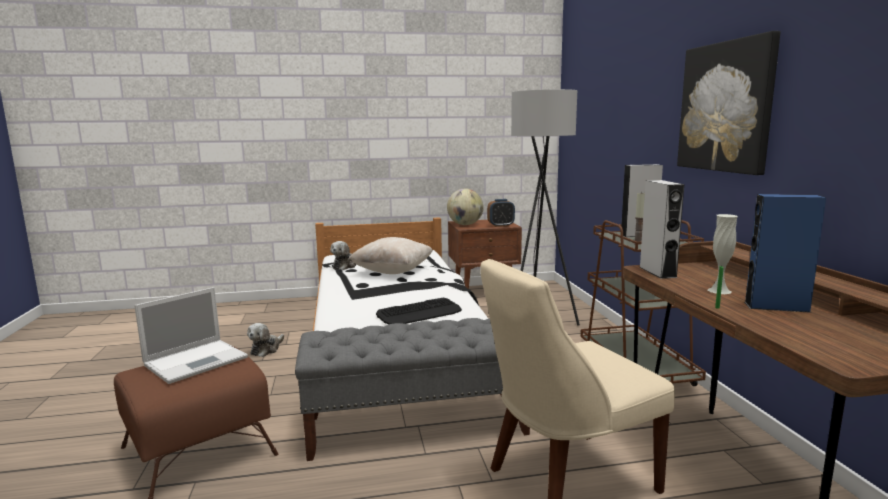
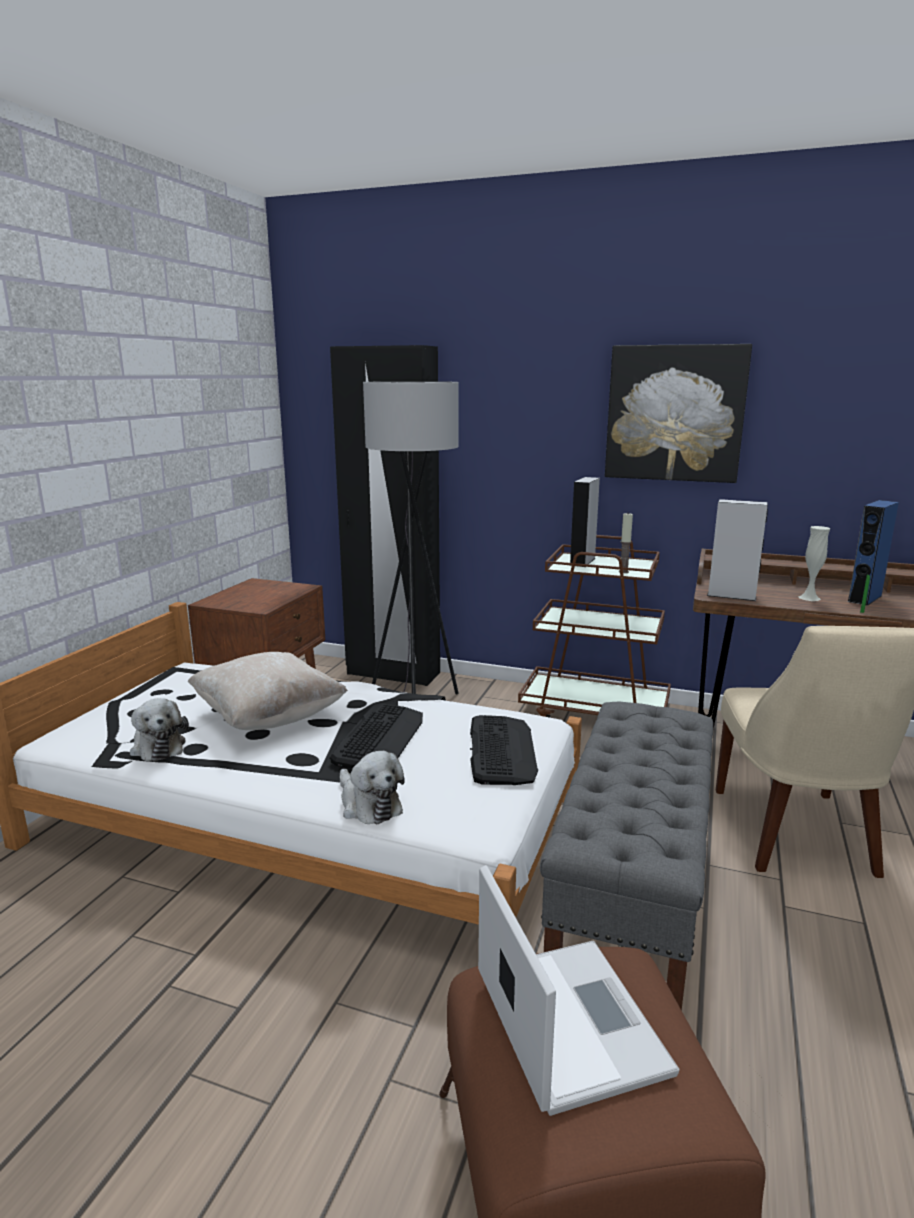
camera: 60 degrees left, 5 degrees up
plush toy [247,323,284,357] -> plush toy moved to [340,751,405,824]
globe [447,189,484,225] -> none
alarm clock [487,199,515,227] -> none
none -> black wardrobe [330,345,440,686]
none -> keyboard [330,703,423,768]

